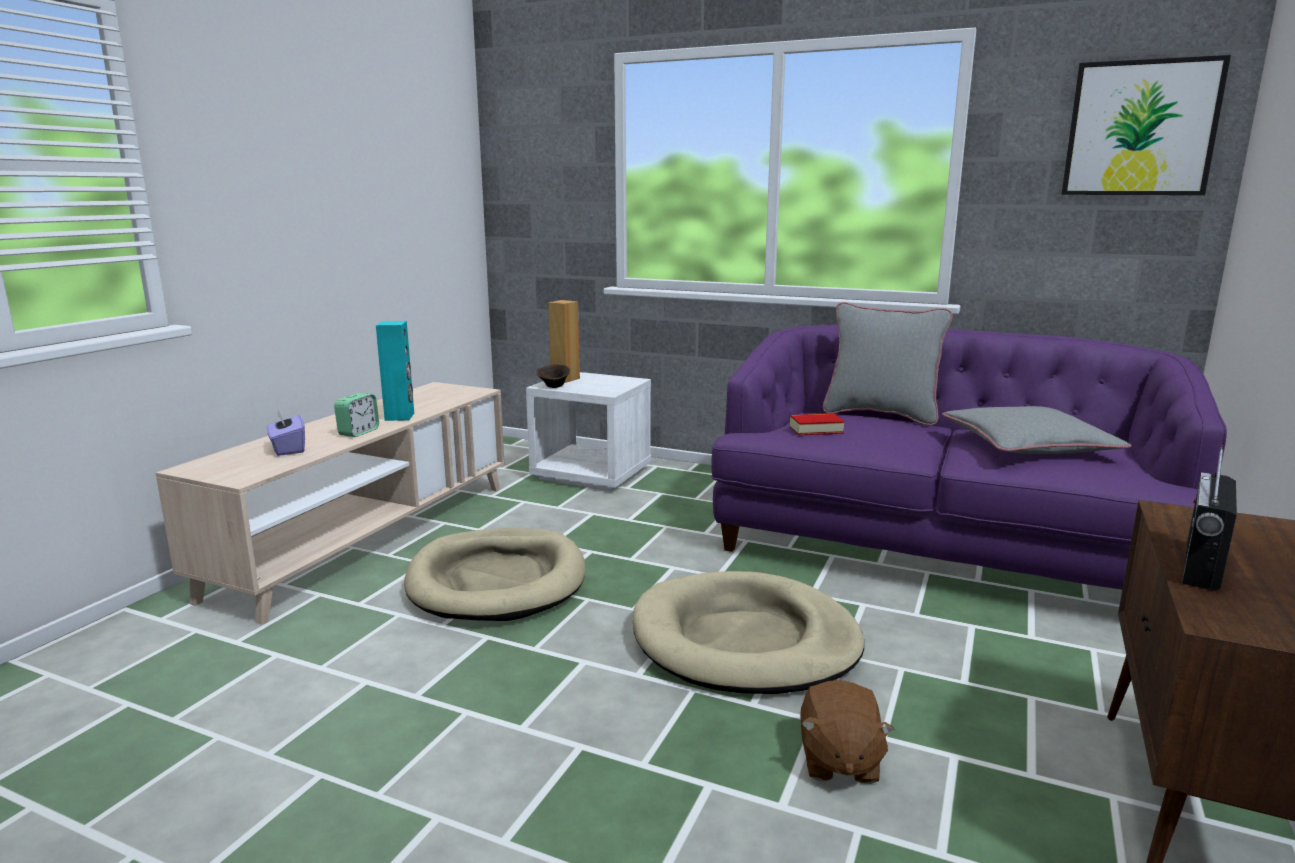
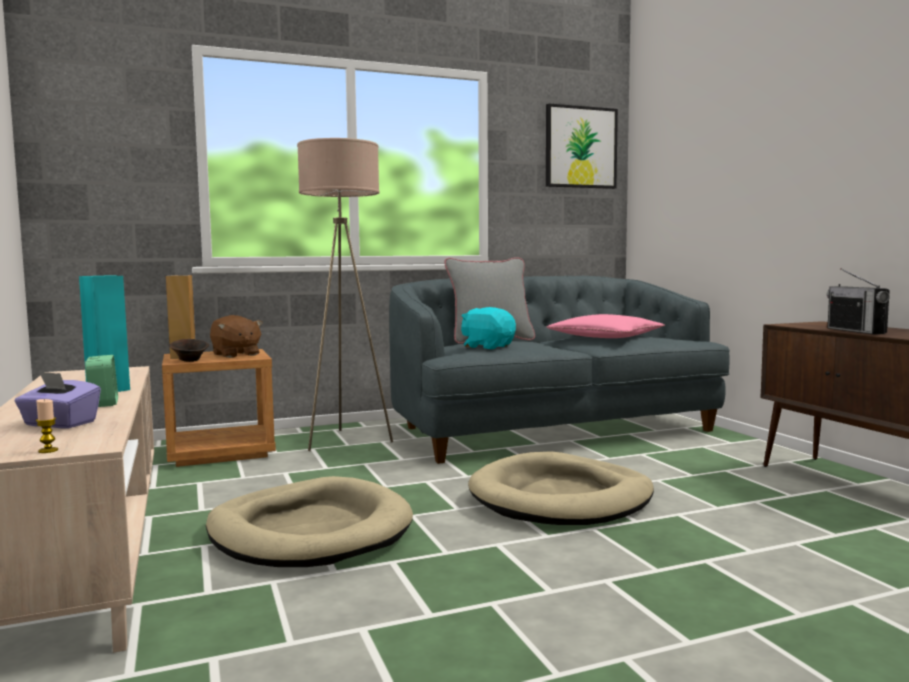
camera: 45 degrees left, 10 degrees down
white nightstand [526,372,651,491] -> brown nightstand [162,349,276,467]
purple sofa [711,324,1227,590] -> grey sofa [389,276,730,464]
book [789,413,845,435] -> turquoise plush toy [461,307,516,349]
brown plush toy [800,680,895,784] -> brown plush toy moved to [210,315,263,358]
grey pillow [942,406,1131,454] -> pink pillow [547,314,665,338]
none -> candle [36,399,58,453]
none -> beige floor lamp [297,138,393,451]

